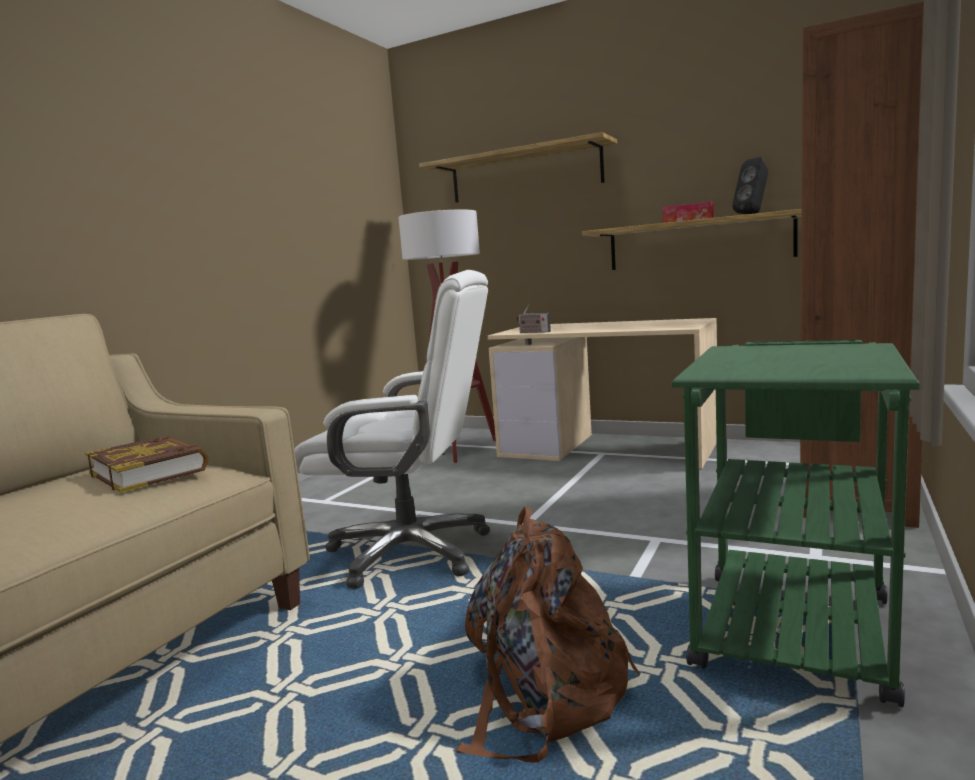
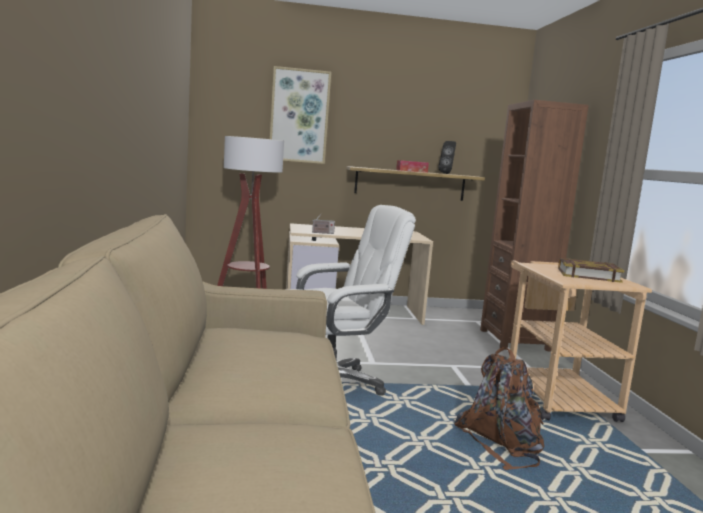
camera: 35 degrees left, 0 degrees up
book [85,436,209,493] -> book moved to [558,258,624,283]
shelf [419,132,617,203] -> picture [270,66,331,164]
green cart [672,340,920,707] -> beige cart [509,260,652,422]

